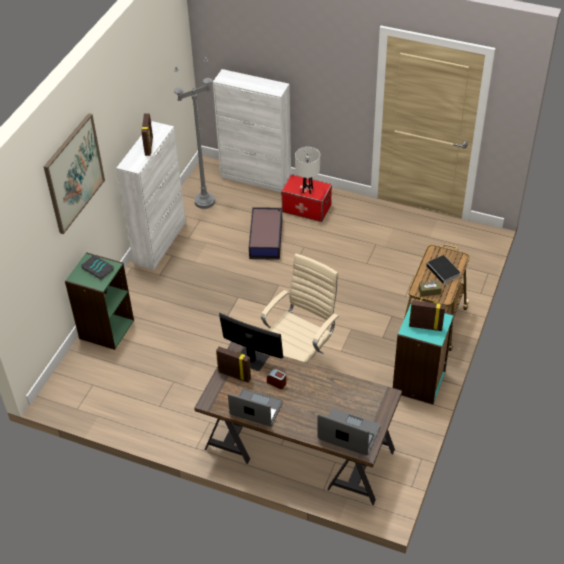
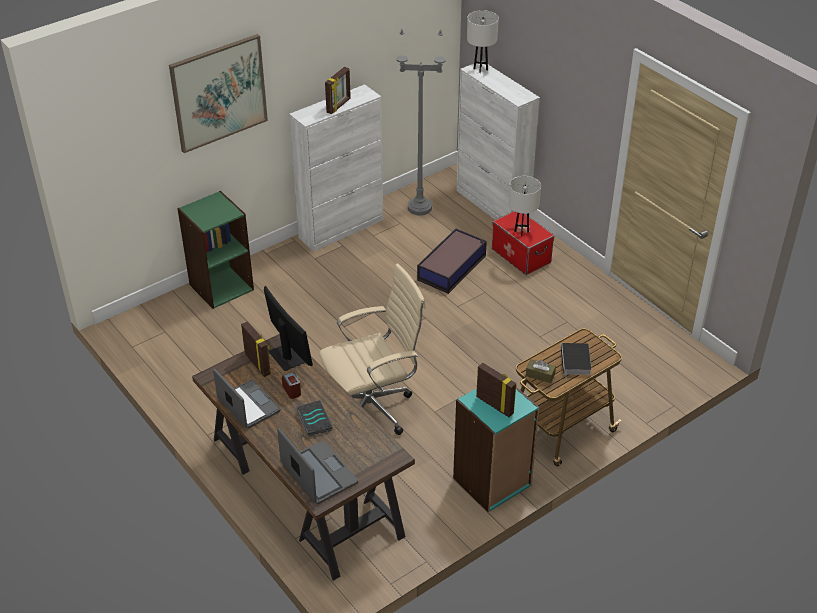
camera: 30 degrees right, 5 degrees down
book [81,255,114,280] -> book moved to [296,400,332,437]
none -> white table lamp [467,10,499,73]

